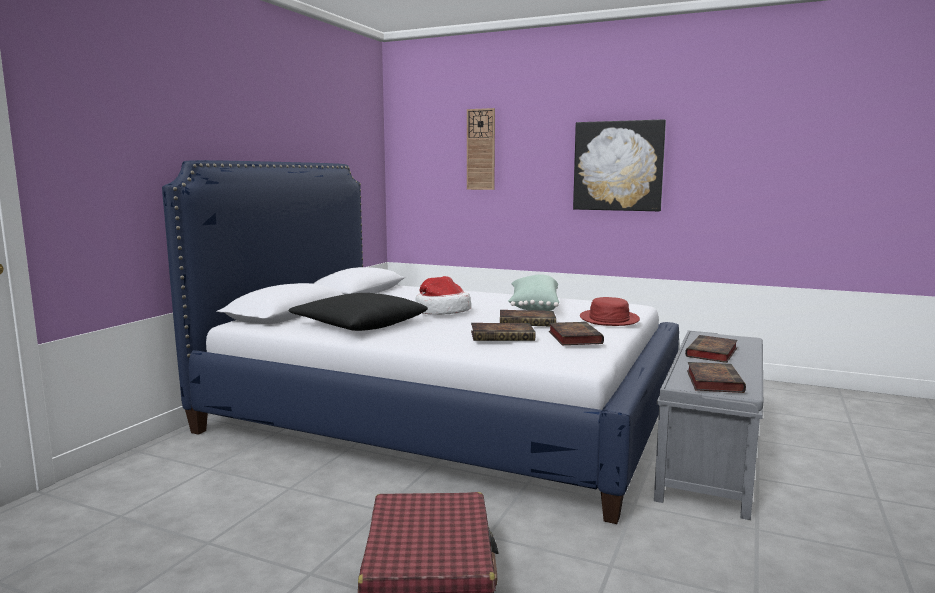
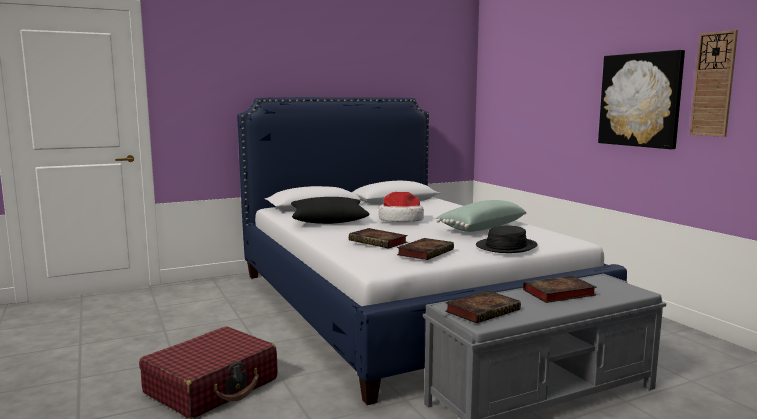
camera: 40 degrees right, 0 degrees up
wall clock [467,108,495,190] -> wall clock moved to [690,30,738,137]
book [500,310,556,326] -> none
red hat [580,297,640,326] -> black hat [476,226,538,253]

